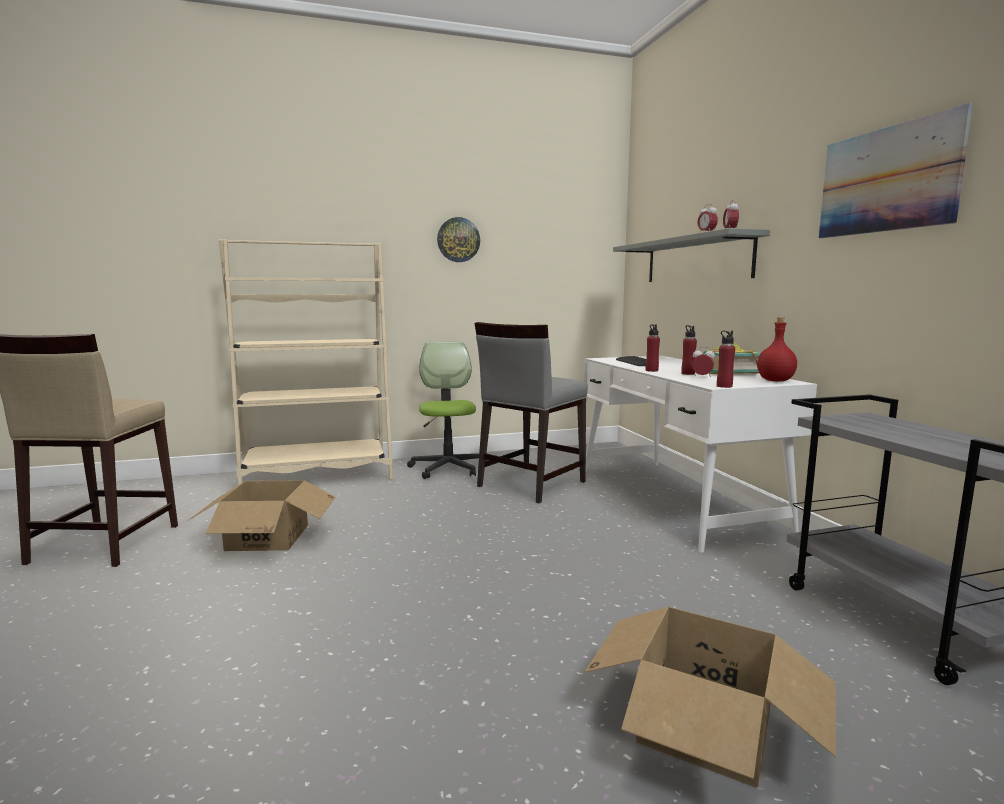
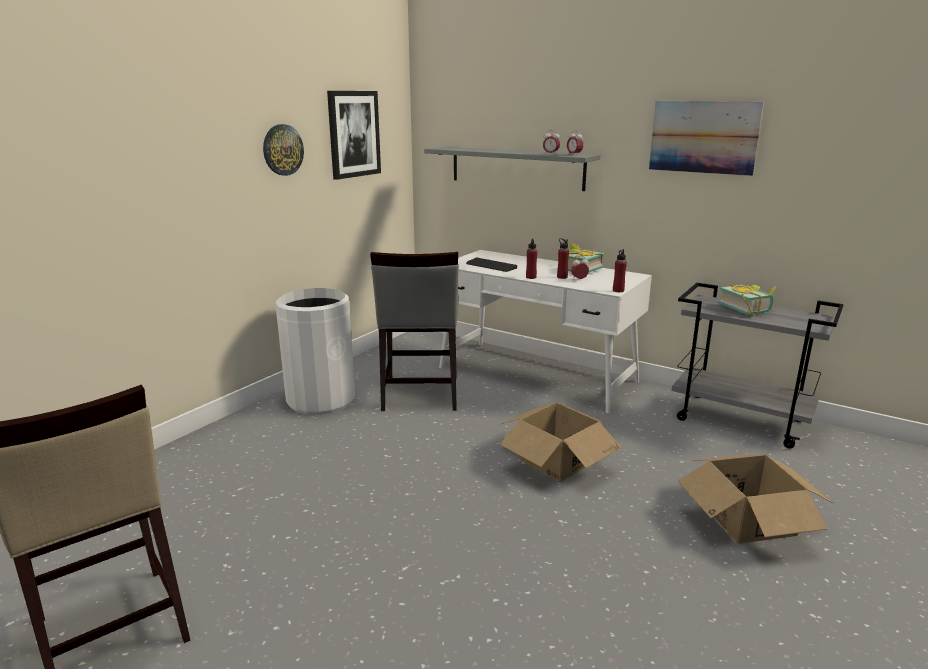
camera: 40 degrees left, 10 degrees up
cardboard box [188,480,336,551] -> cardboard box moved to [499,403,622,482]
beige bookcase [219,239,393,485] -> none
office chair [407,341,488,479] -> white trash can [275,288,355,415]
red bottle [757,317,797,381] -> none
none -> picture [327,91,381,180]
none -> book [718,284,777,316]

